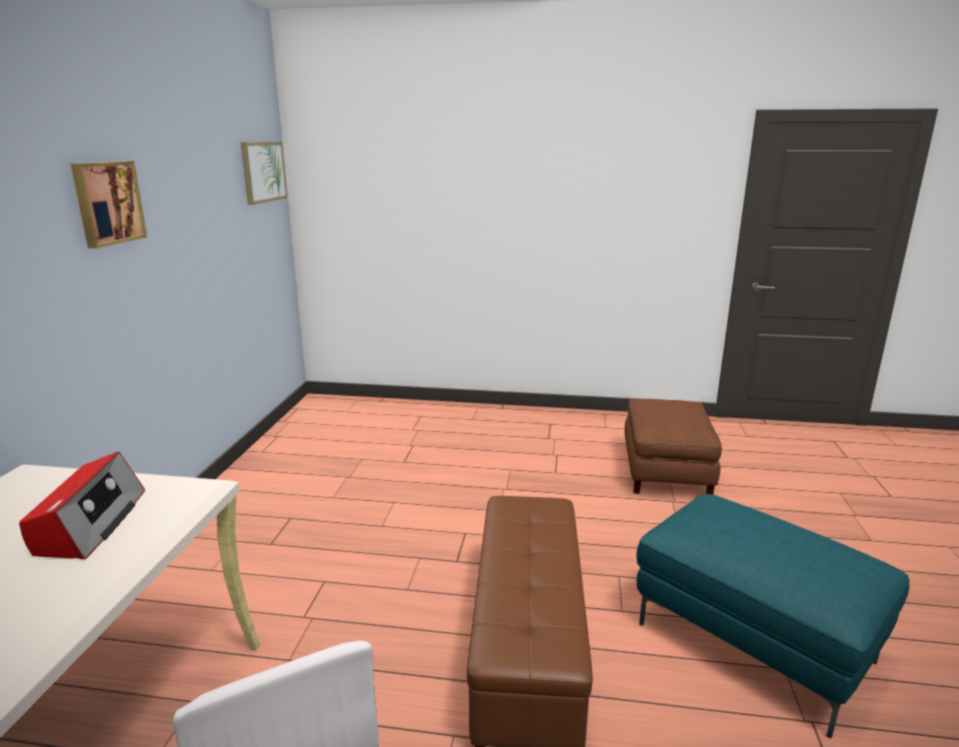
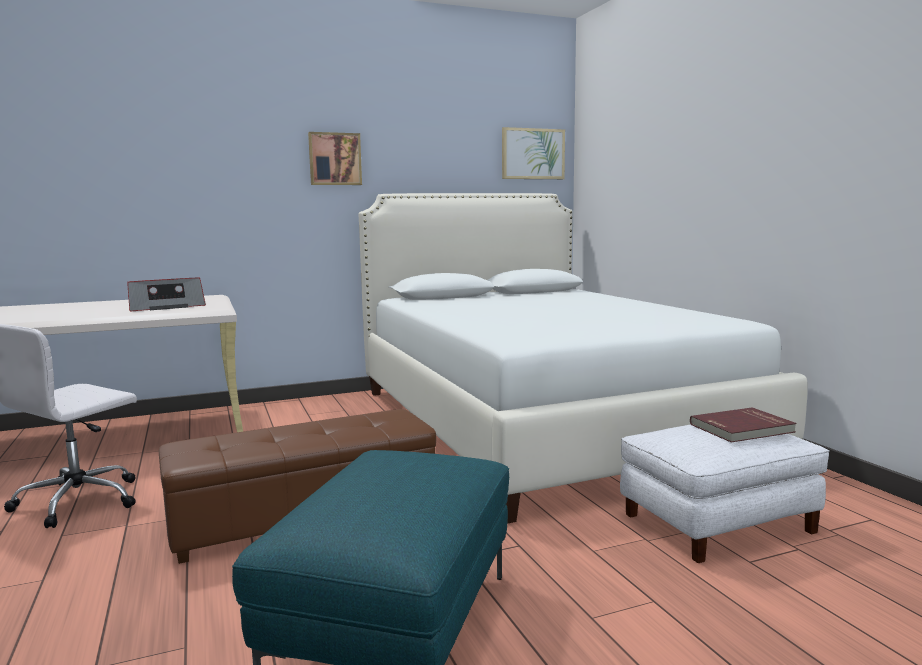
camera: 60 degrees right, 10 degrees down
brown ottoman [624,398,722,495] -> white ottoman [620,425,830,563]
none -> white bed [359,193,808,524]
none -> red book [690,407,797,442]

